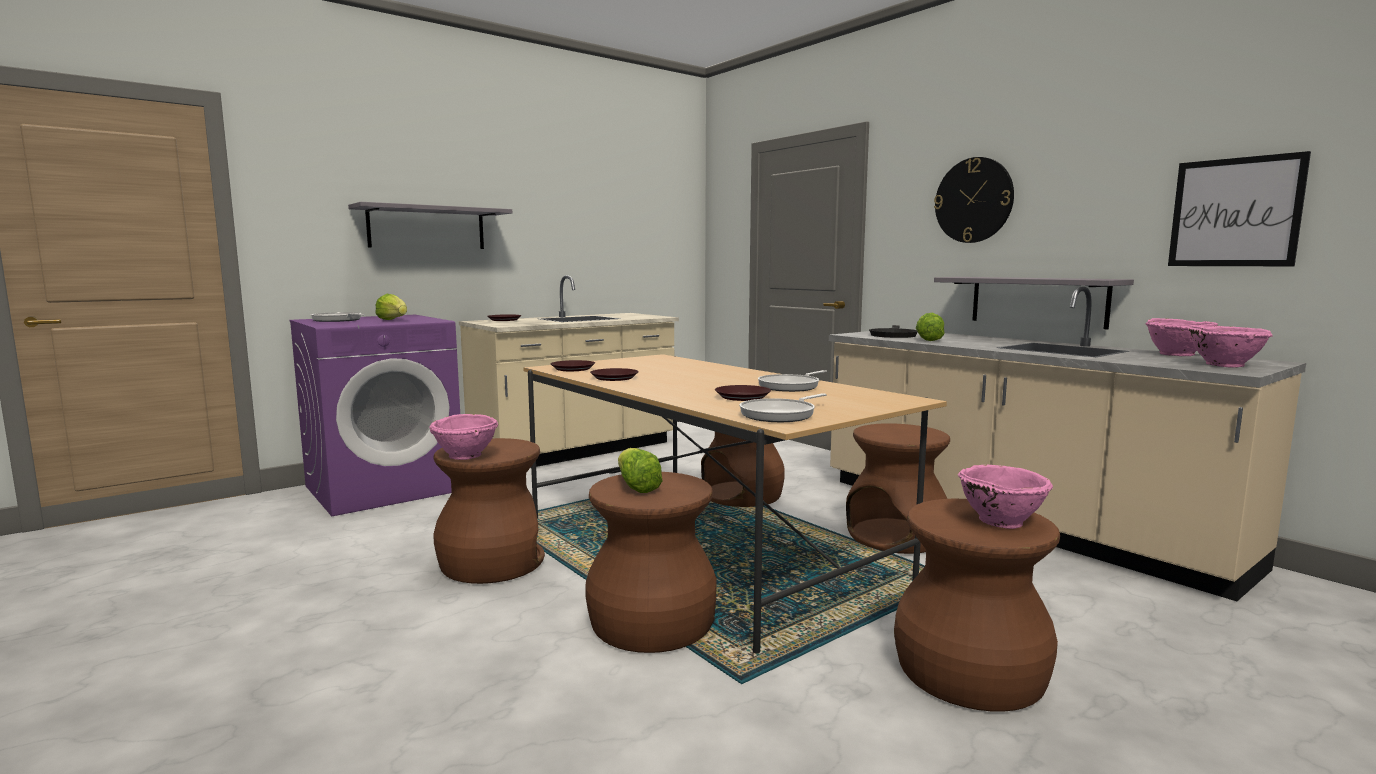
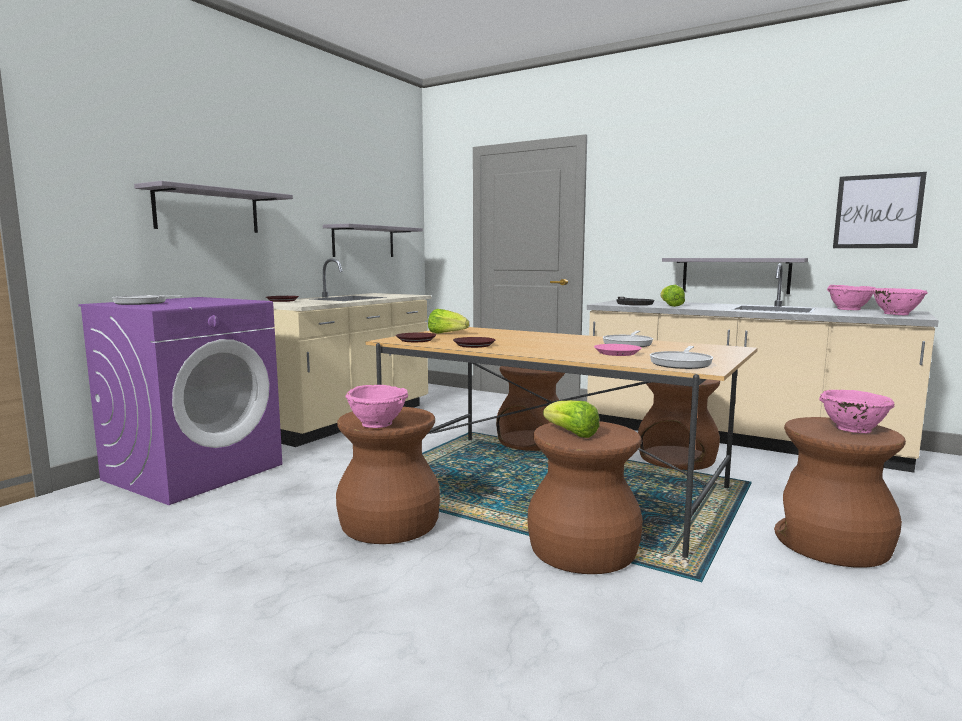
camera: 20 degrees left, 0 degrees up
lettuce [375,294,407,320] -> lettuce moved to [428,309,469,334]
brown plate [715,385,771,401] -> pink plate [594,344,641,356]
wall clock [934,157,1014,243] -> none
none -> grey shelf [323,224,423,257]

